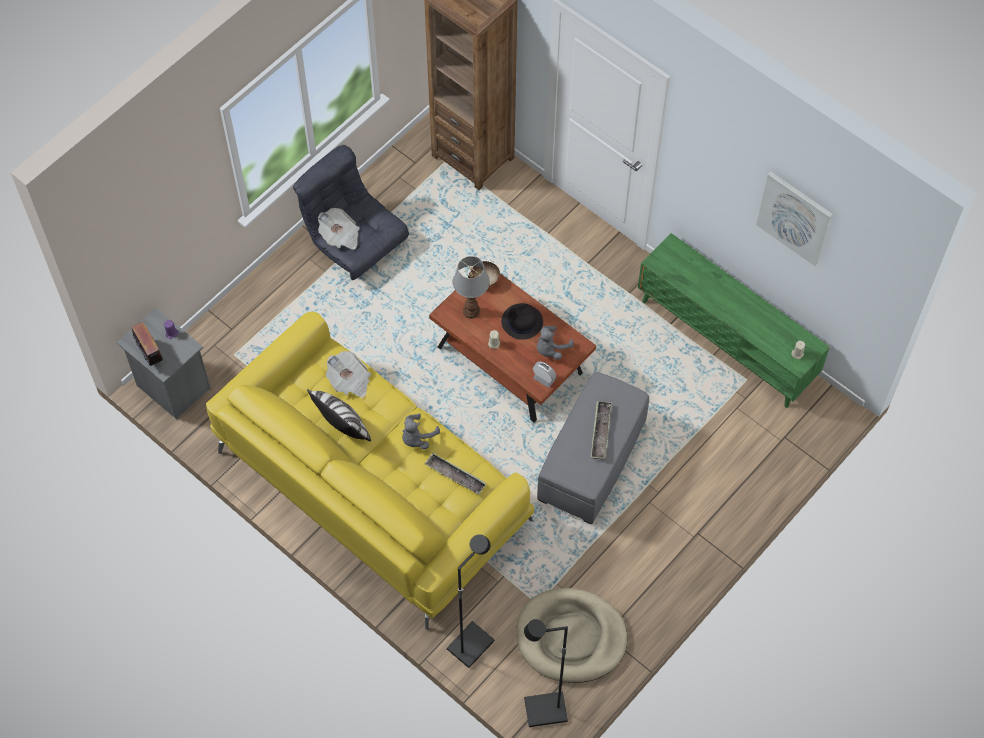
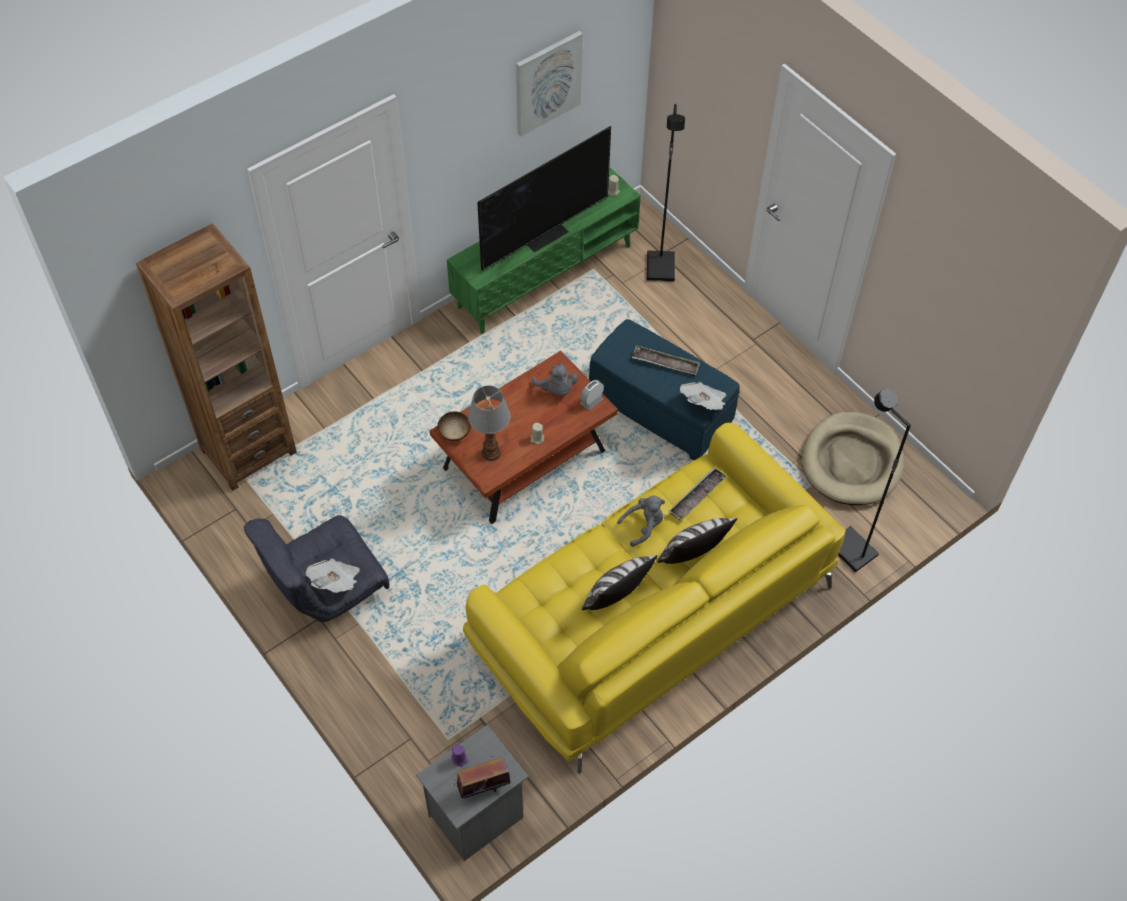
camera: 80 degrees left, 5 degrees down
newspaper [326,351,371,397] -> newspaper moved to [680,382,726,410]
grey plush toy [402,413,440,449] -> grey plush toy turned 75 degrees counterclockwise [617,495,665,547]
black hat [501,303,543,340] -> none
black floor lamp [524,619,568,727] -> black floor lamp moved to [647,104,685,281]
grey ottoman [537,372,649,525] -> blue ottoman [589,319,740,460]
none -> television [477,126,611,271]
none -> pillow [657,518,737,564]

